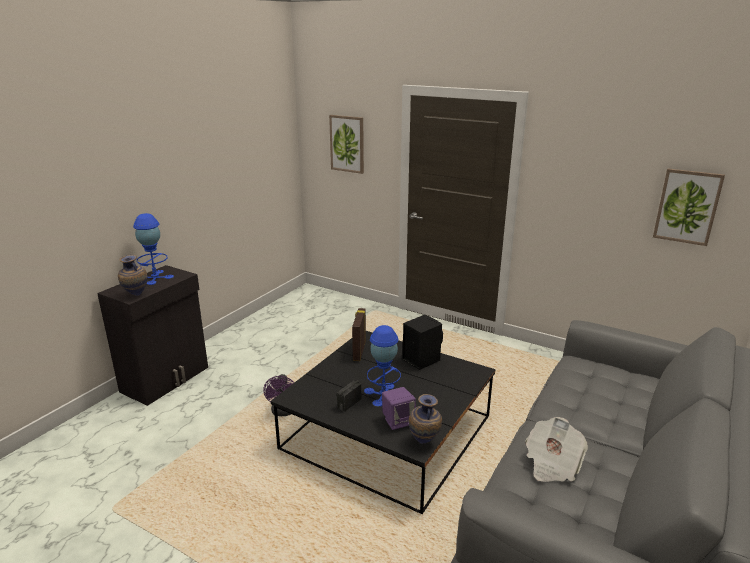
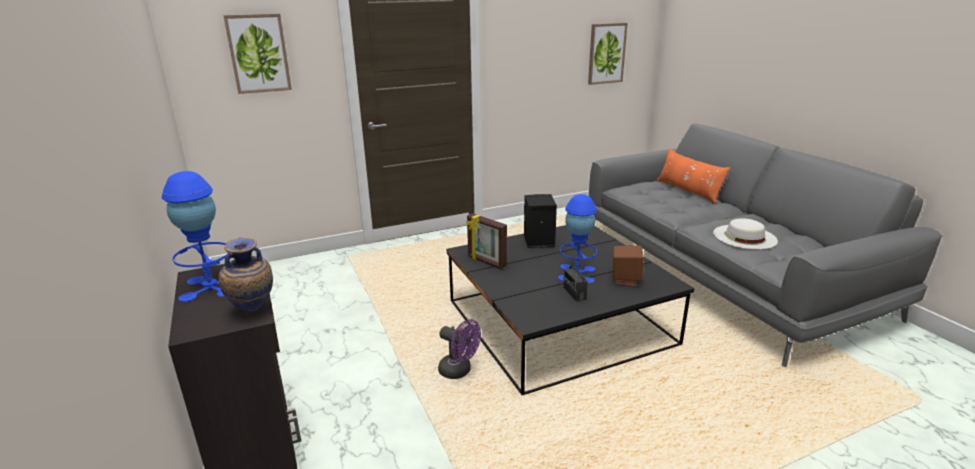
camera: 55 degrees left, 0 degrees up
purple speaker [382,387,416,430] -> brown speaker [613,245,643,287]
vase [409,394,442,444] -> none
newspaper [525,417,588,482] -> white hat [713,218,778,250]
none -> orange pillow [657,148,730,204]

